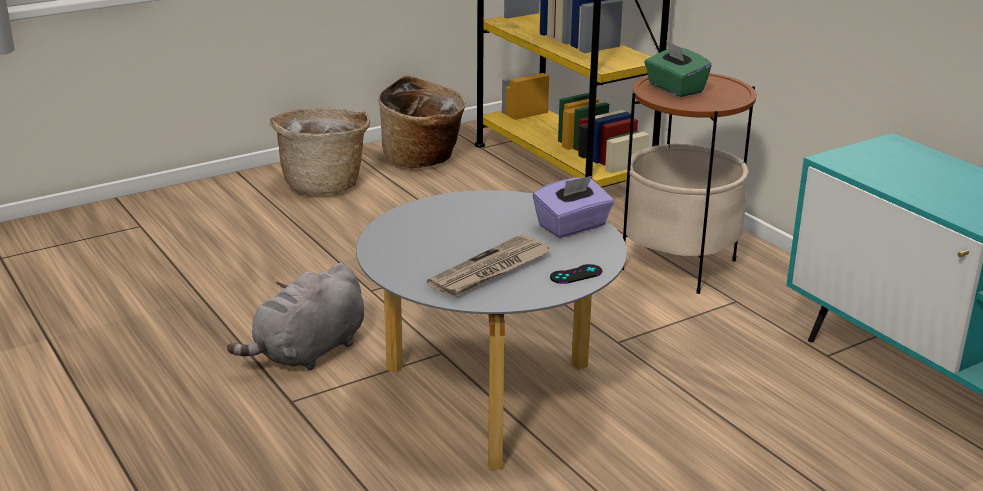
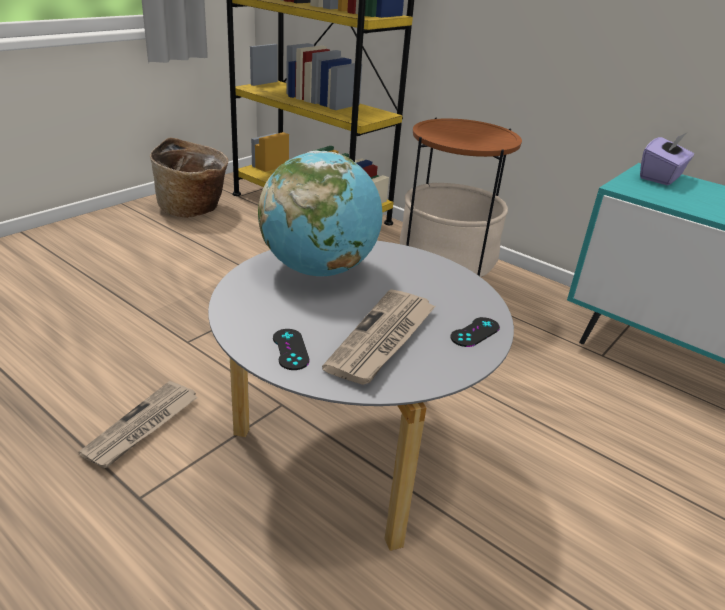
camera: 20 degrees left, 5 degrees up
grey plush toy [227,263,364,370] -> newspaper [78,381,198,468]
basket [270,108,370,193] -> none
purple tissue box [533,175,614,238] -> purple tissue box moved to [640,133,694,185]
green tissue box [644,40,712,97] -> none
none -> globe [258,151,383,277]
none -> black game controller [273,329,310,370]

